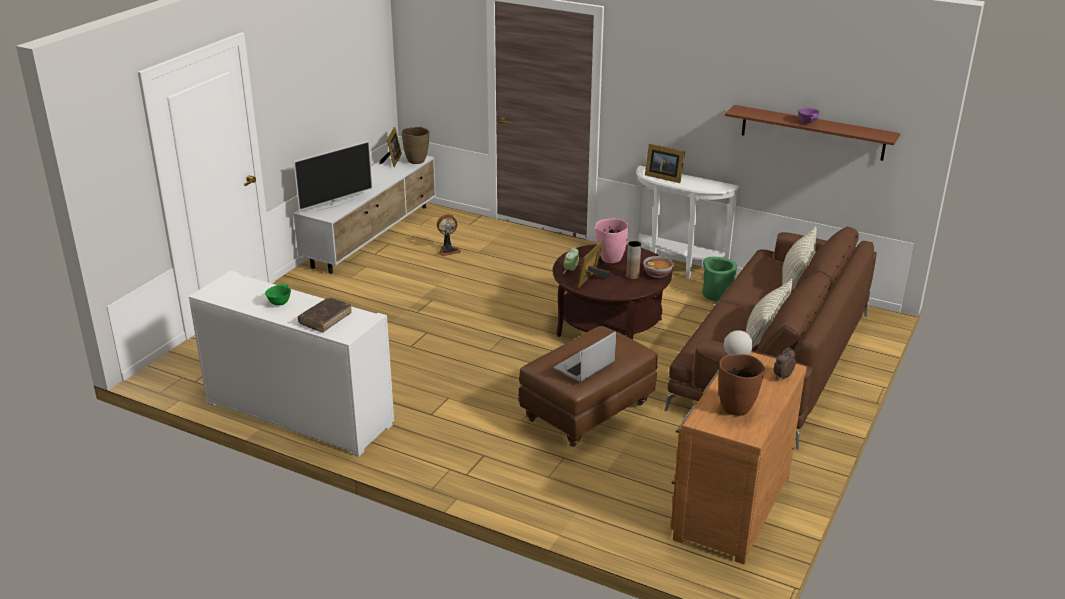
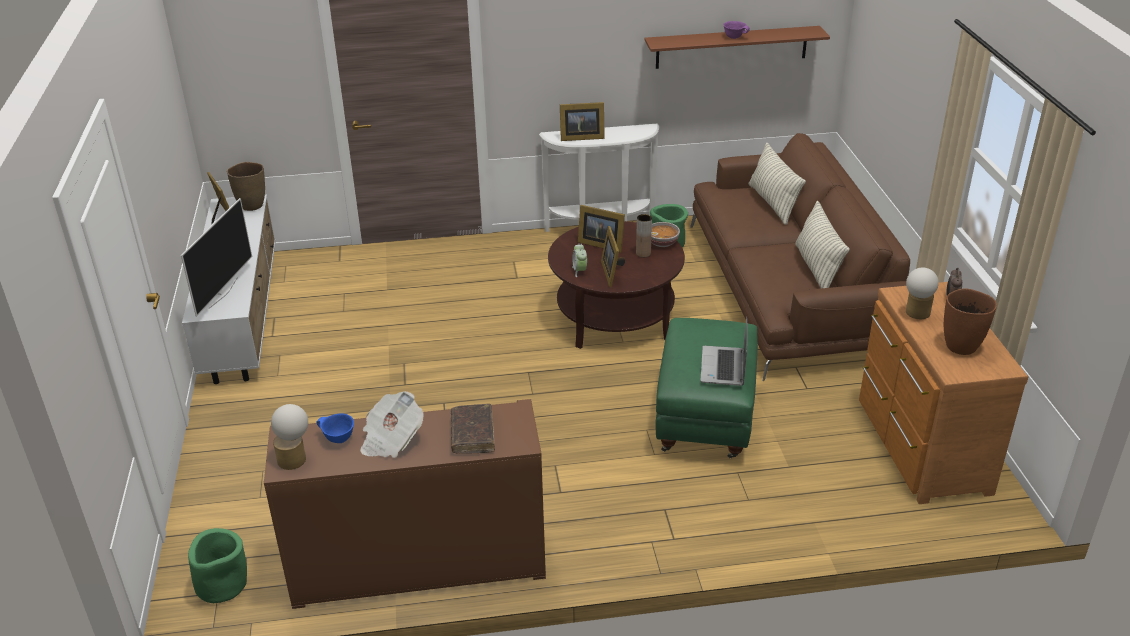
camera: 35 degrees left, 5 degrees up
white cabinet [189,271,394,457] -> brown cabinet [264,399,546,609]
green bowl [265,284,291,306] -> newspaper [360,391,423,458]
fan [437,214,461,256] -> none
brown ottoman [519,326,658,447] -> green ottoman [655,318,758,458]
pink vase [595,219,628,263] -> picture frame [578,205,625,252]
none -> green planter [188,528,247,603]
none -> table lamp [271,404,308,470]
none -> blue bowl [316,413,354,443]

